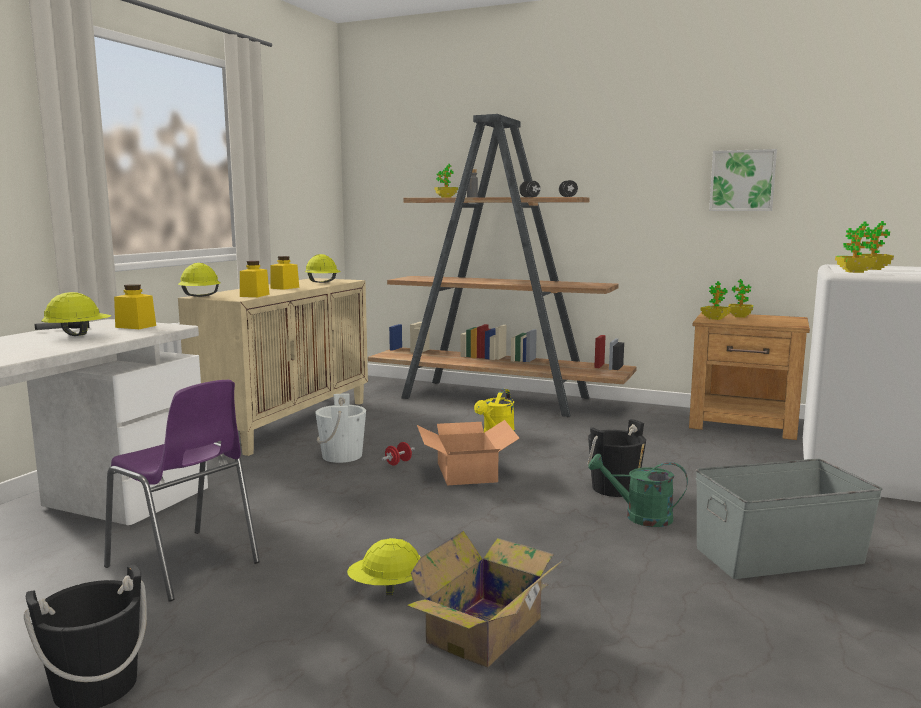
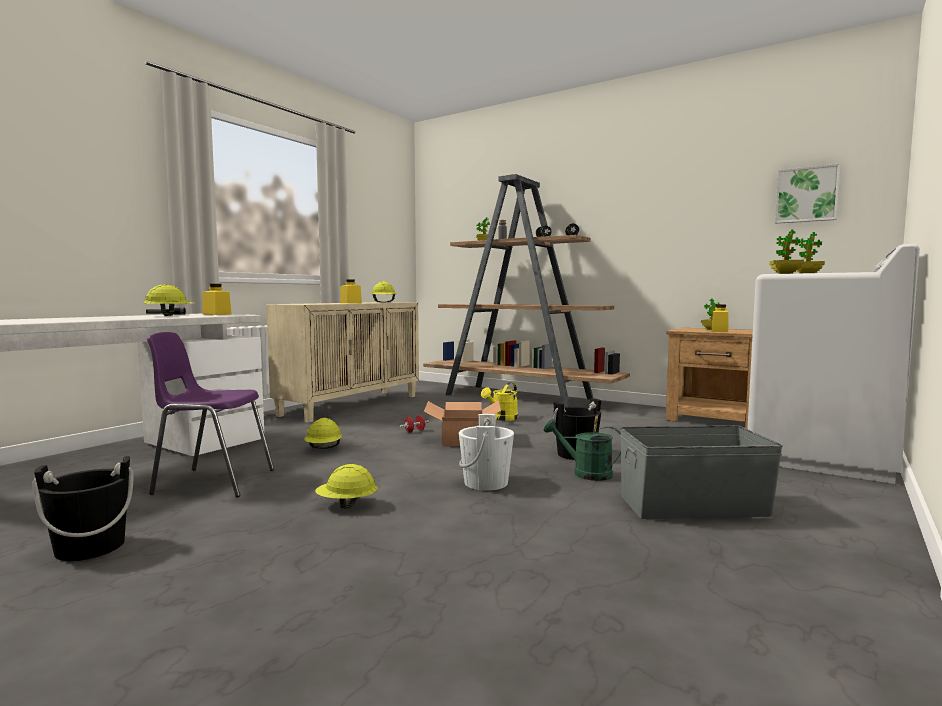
camera: 10 degrees right, 5 degrees down
purple chair [104,380,260,602] -> purple chair turned 135 degrees clockwise [147,332,274,498]
yellow hard hat [178,263,220,297] -> yellow hard hat moved to [304,418,342,449]
yellow jar [240,261,270,297] -> yellow jar moved to [712,305,729,332]
white bucket [315,394,366,463] -> white bucket moved to [459,414,514,491]
cardboard box [406,531,564,668] -> none
potted plant [700,281,732,320] -> none
picture [709,149,777,211] -> picture moved to [775,163,840,224]

